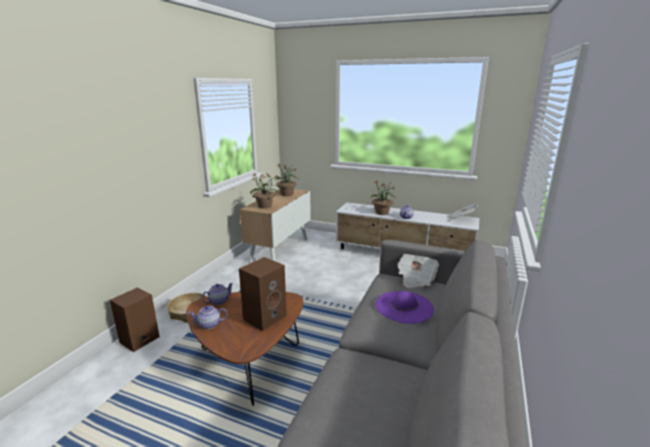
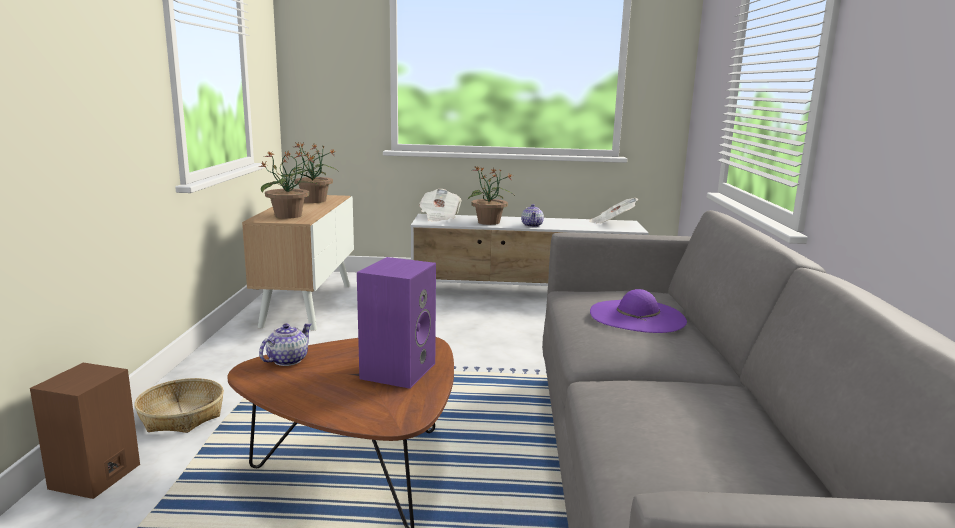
camera: 20 degrees left, 5 degrees down
teapot [188,305,228,329] -> none
brown speaker [239,257,287,331] -> purple speaker [357,257,436,389]
newspaper [397,254,439,288] -> newspaper moved to [419,189,462,222]

